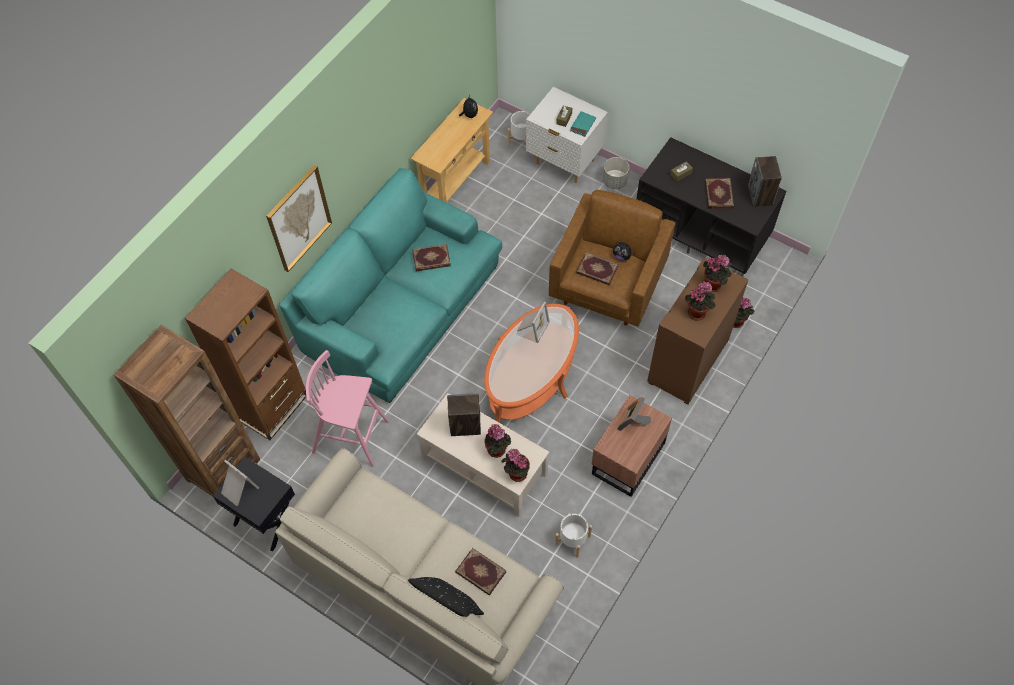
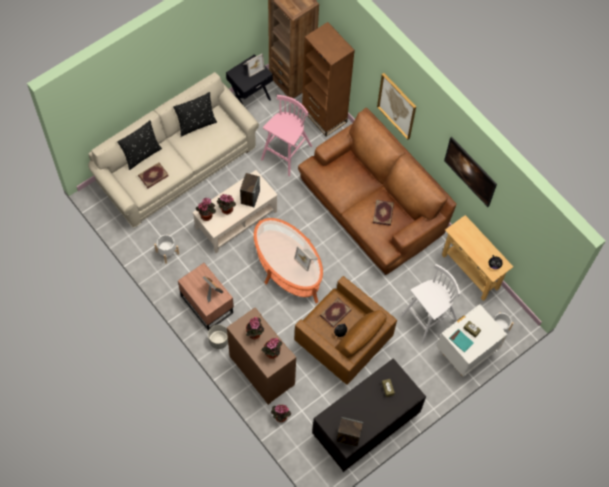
camera: 105 degrees right, 5 degrees up
turquoise sofa [279,168,502,403] -> brown sofa [298,108,456,275]
grey planter [603,157,629,189] -> grey planter moved to [208,325,228,349]
book [705,178,734,209] -> none
none -> black pillow [173,92,217,137]
none -> white stool [401,264,460,344]
none -> picture [444,136,497,207]

